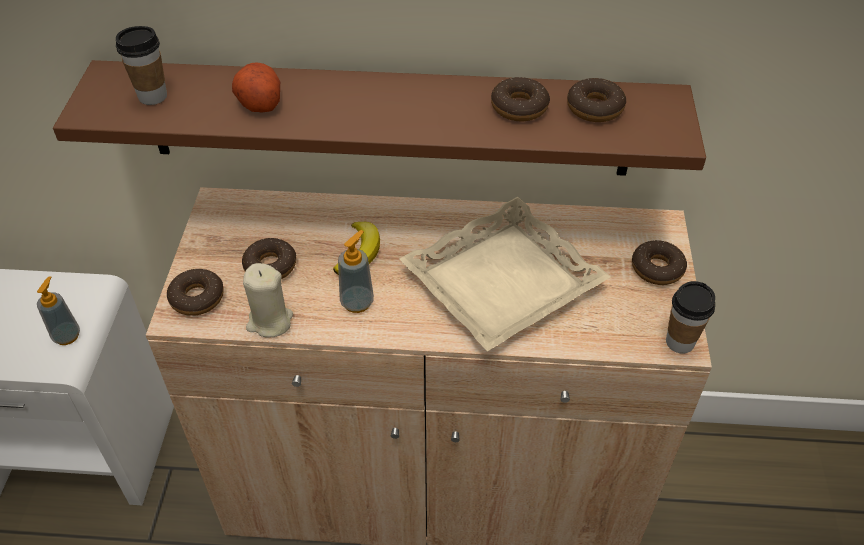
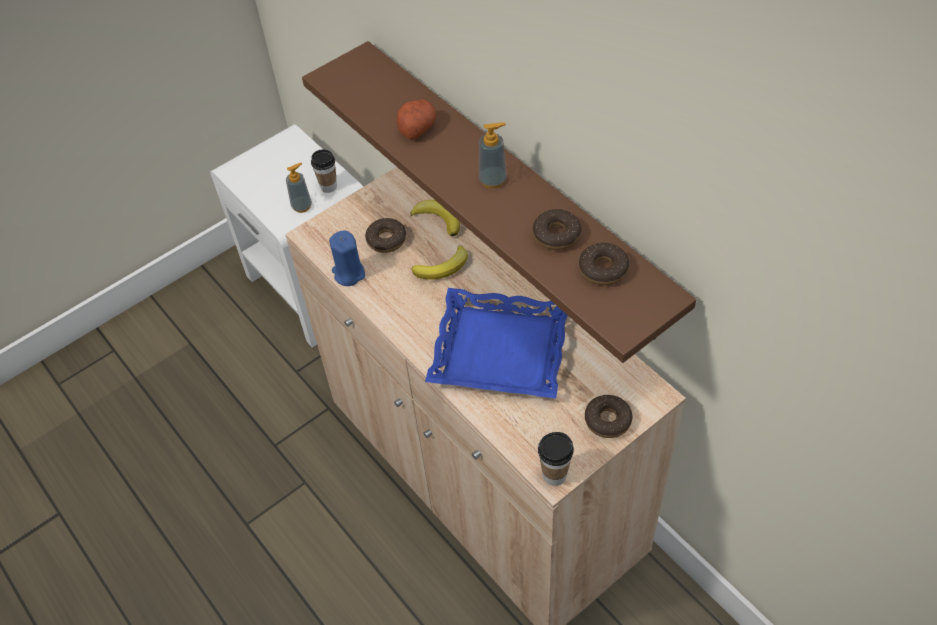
camera: 50 degrees right, 5 degrees up
cup [116,26,167,105] -> cup moved to [311,149,337,193]
donut [167,269,224,316] -> none
beige candle [243,263,293,338] -> blue candle [329,231,365,286]
soap dispenser [338,230,374,313] -> soap dispenser moved to [479,122,507,188]
beige tray [399,197,611,351] -> blue tray [425,288,568,398]
none -> banana [410,200,460,237]

